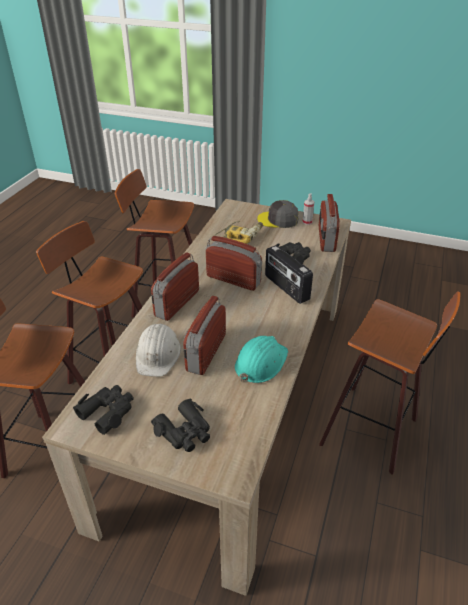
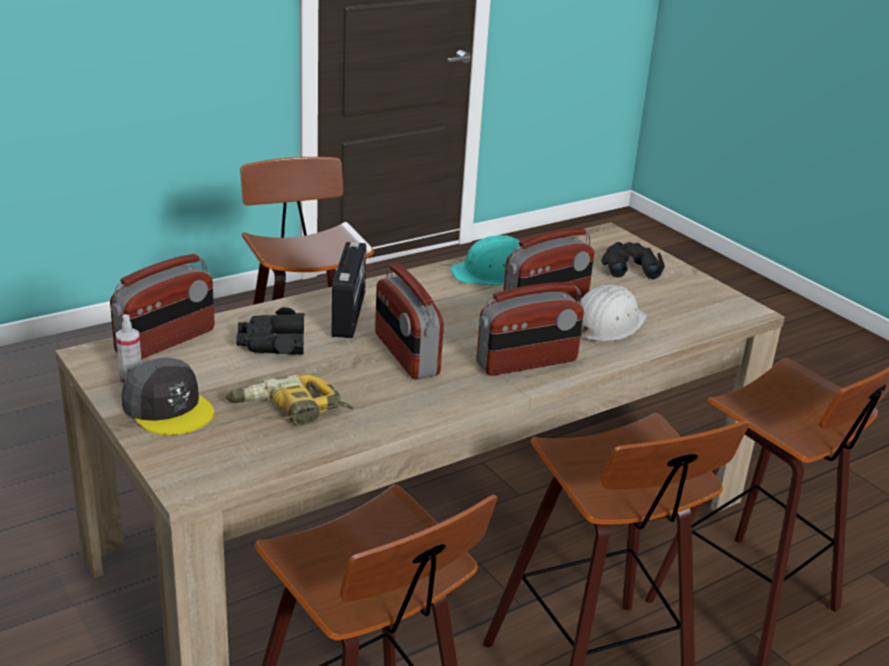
camera: 145 degrees left, 10 degrees down
black binoculars [73,385,134,435] -> none

